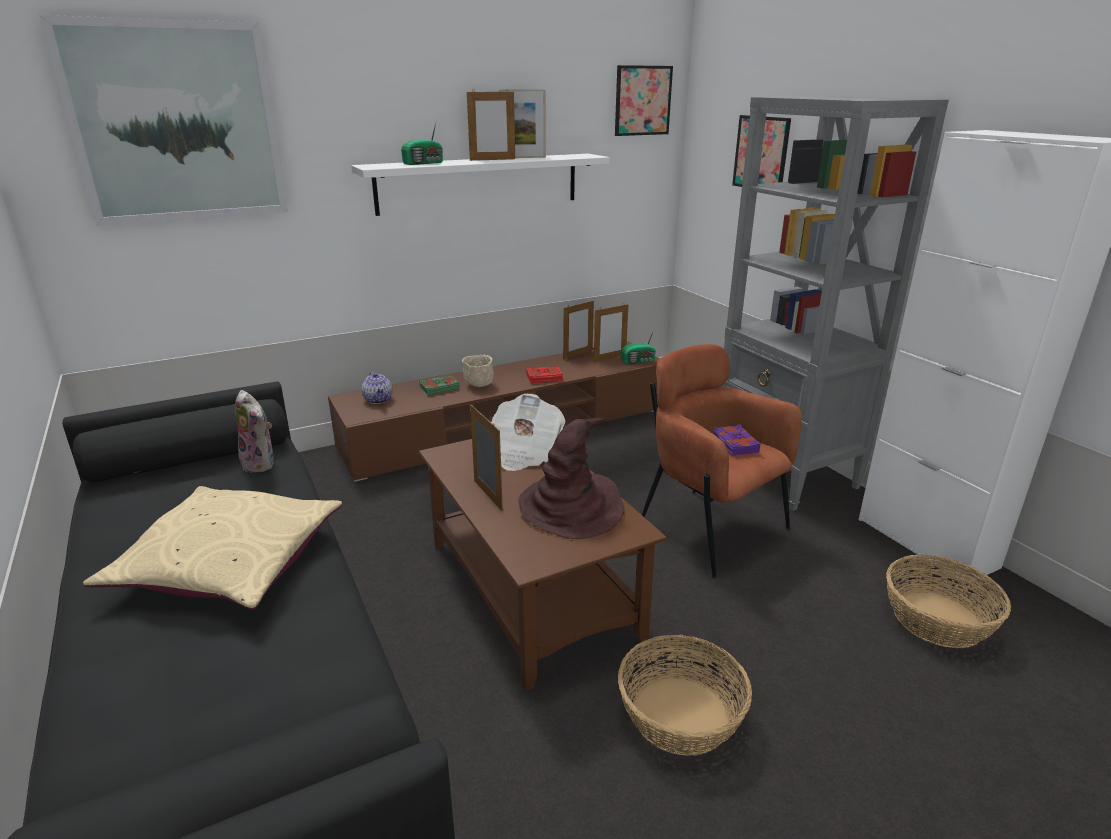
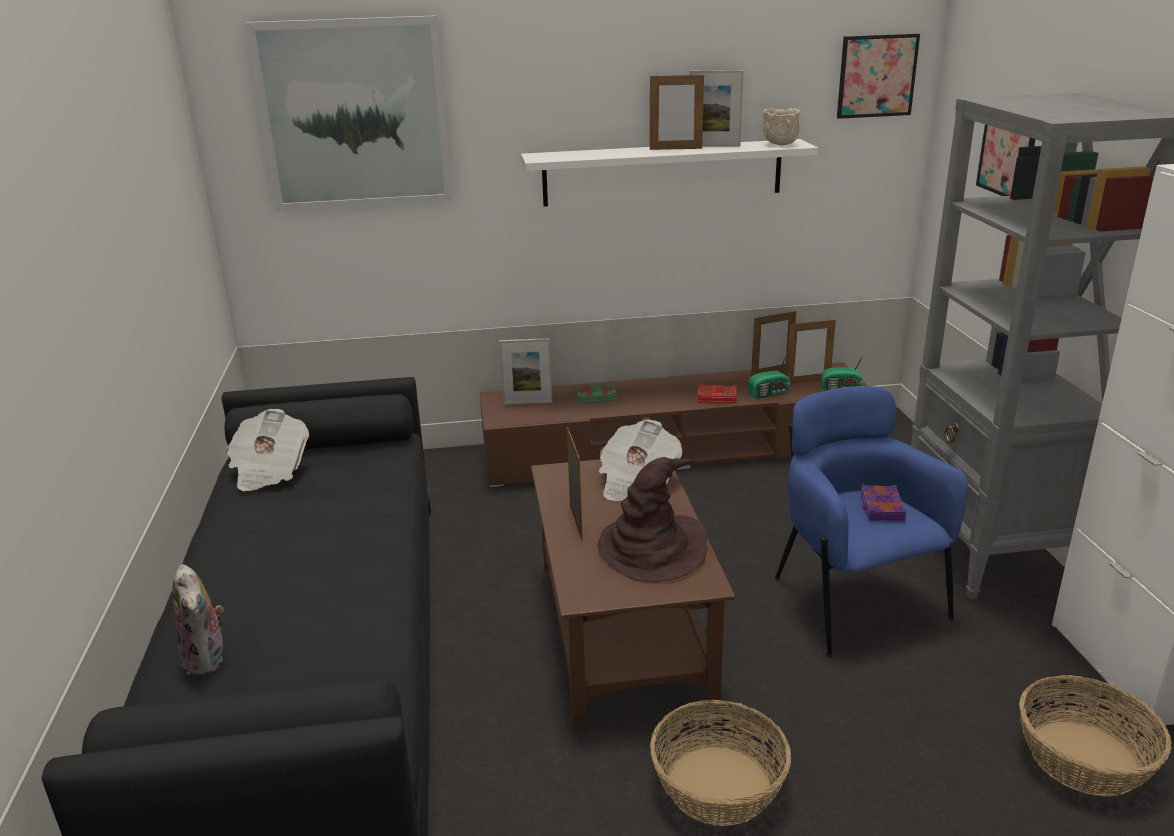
camera: 20 degrees right, 0 degrees up
beige pillow [83,486,342,610] -> none
plush toy [235,390,274,473] -> plush toy moved to [172,564,224,675]
teapot [362,371,393,404] -> picture frame [499,338,552,405]
radio [401,123,443,165] -> radio moved to [748,353,790,399]
beige bowl [462,355,494,387] -> beige bowl moved to [763,108,800,146]
brown armchair [642,344,802,578] -> blue armchair [775,386,968,657]
none -> newspaper [227,409,309,491]

